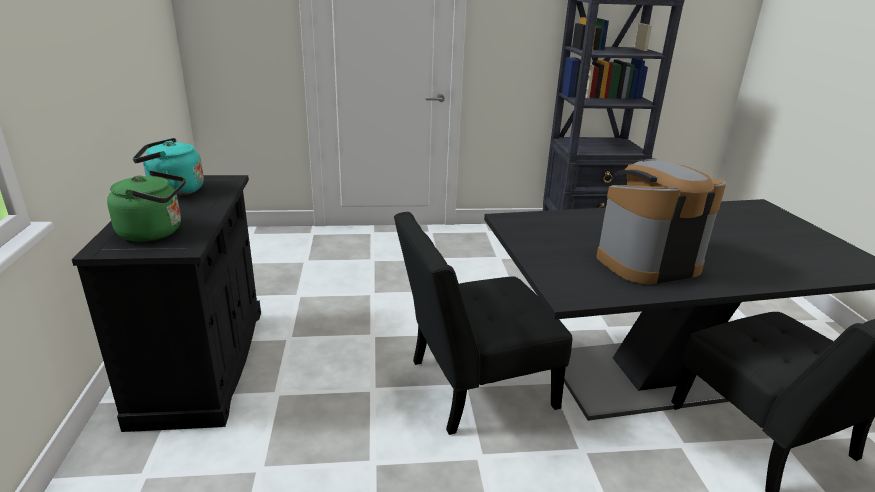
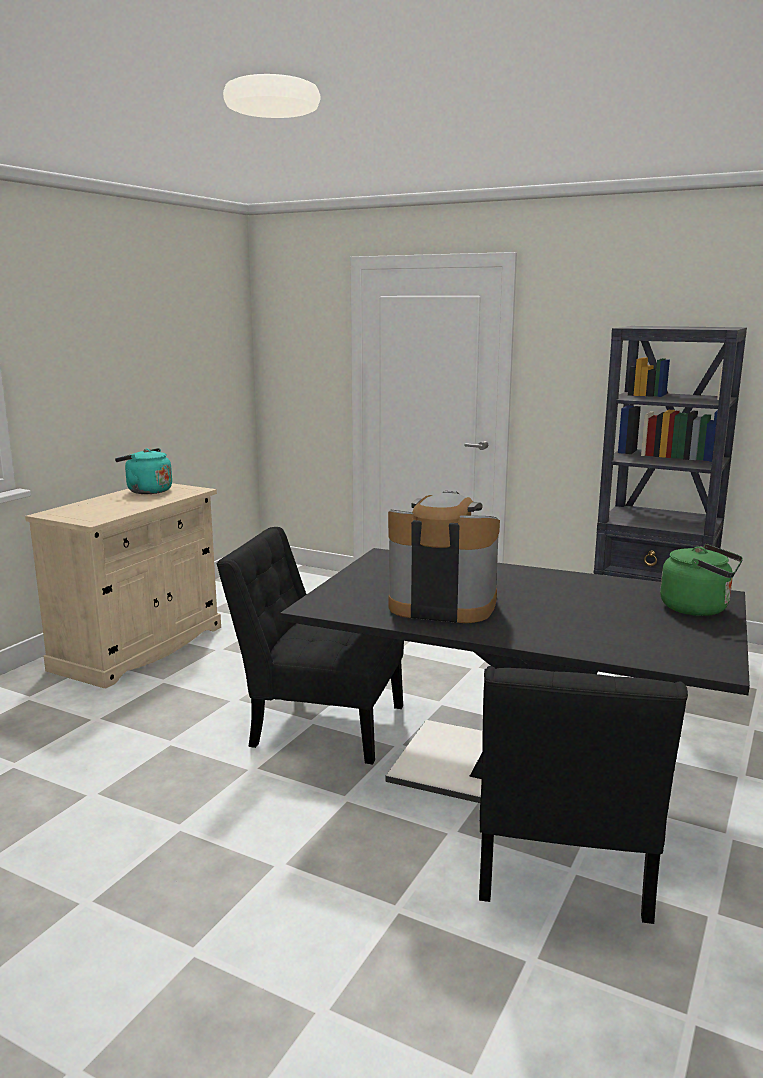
camera: 35 degrees right, 10 degrees down
black cabinet [72,175,261,432] -> beige cabinet [25,483,221,689]
green kettle [107,171,186,242] -> green kettle moved to [660,544,743,616]

